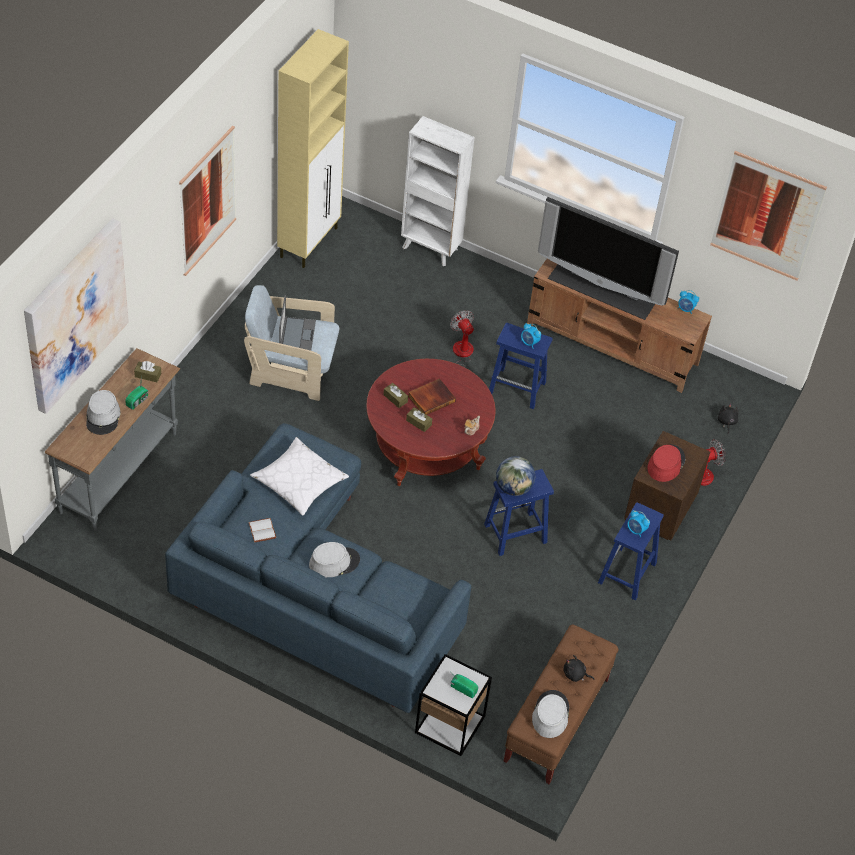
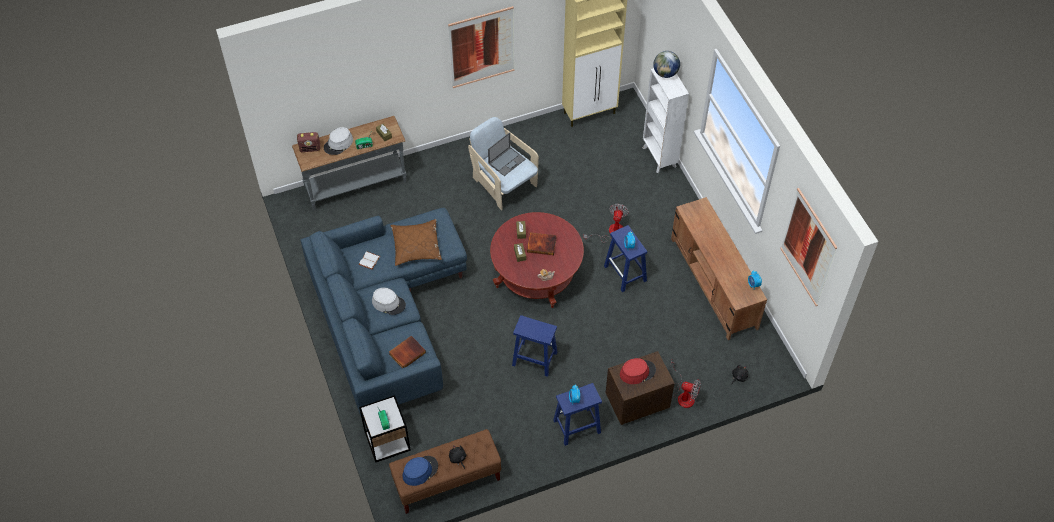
camera: 45 degrees right, 5 degrees up
picture [24,218,129,414] -> none
white pillow [250,437,349,516] -> brown pillow [390,219,442,266]
globe [496,456,535,496] -> globe moved to [653,51,680,78]
grey hat [532,690,569,738] -> blue hat [403,456,438,486]
television [538,197,679,320] -> none
none -> radio [297,132,320,152]
none -> book [389,336,426,368]

